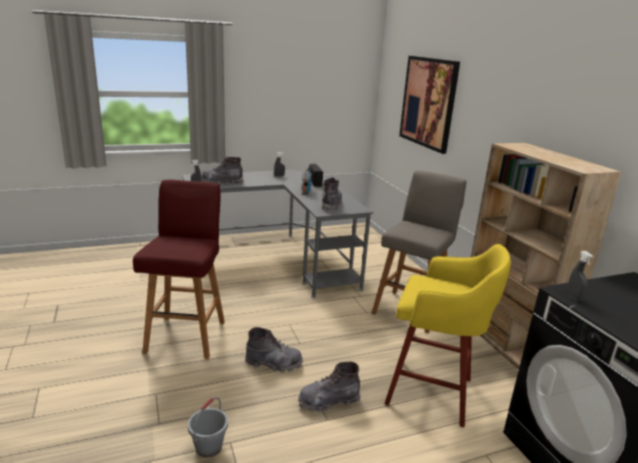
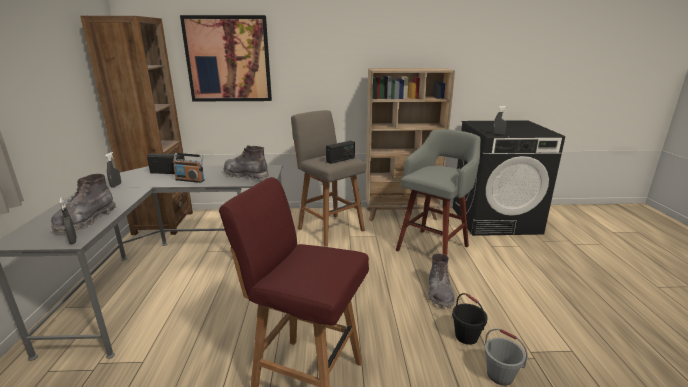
camera: 70 degrees left, 0 degrees up
grey boot [245,327,303,373] -> none
yellow stool [385,244,511,427] -> grey stool [396,129,481,256]
none -> brown bookcase [80,16,193,235]
none -> radio [326,141,355,164]
none -> black bucket [452,293,488,345]

